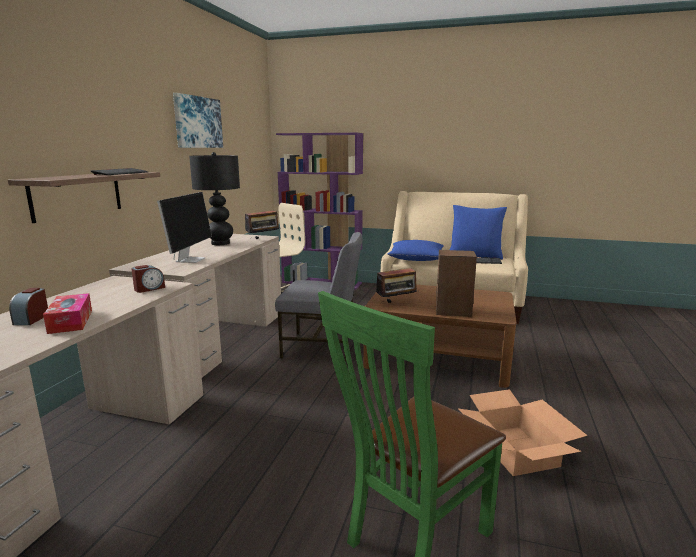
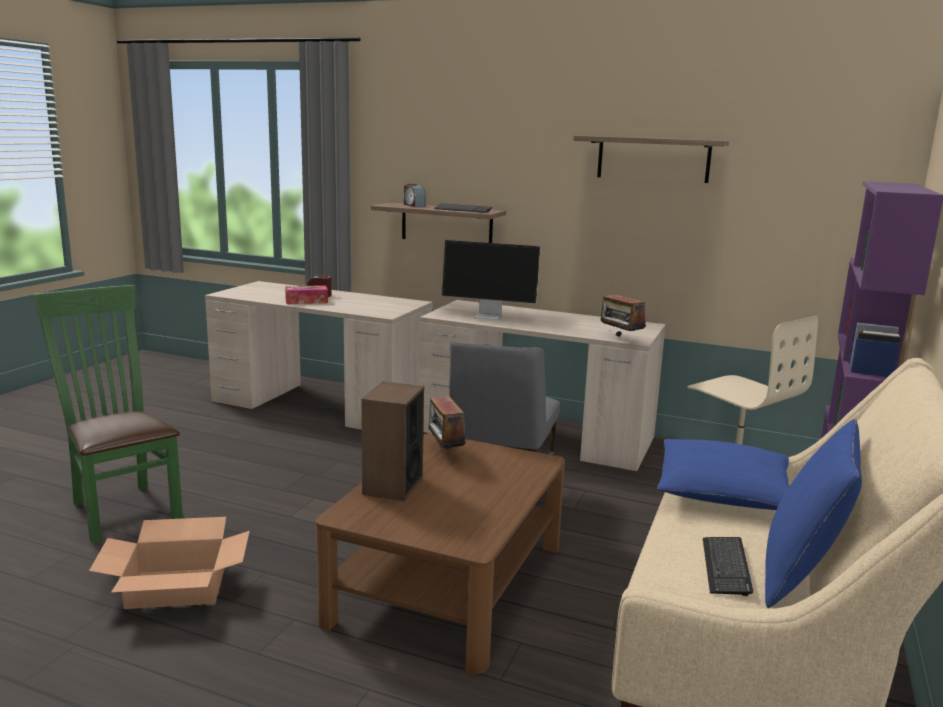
camera: 95 degrees right, 0 degrees up
alarm clock [131,265,165,293] -> alarm clock moved to [404,184,426,207]
picture [173,93,223,148] -> shelf [574,136,729,183]
black table lamp [189,152,240,245] -> none

